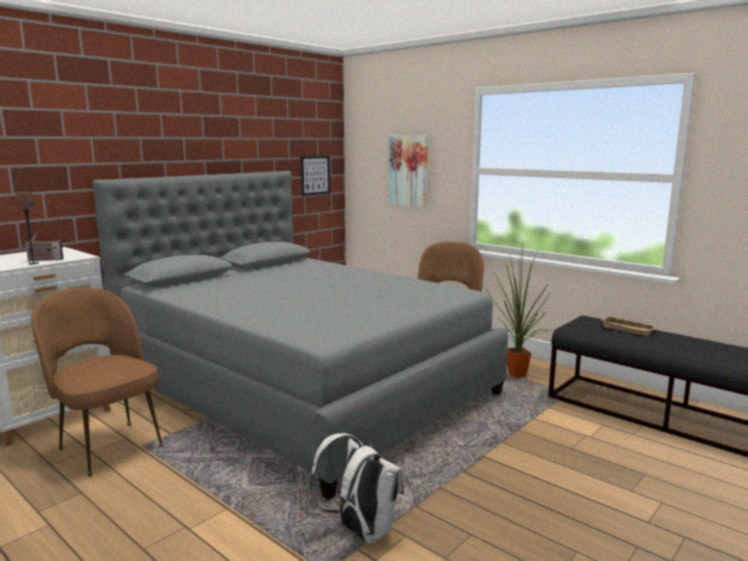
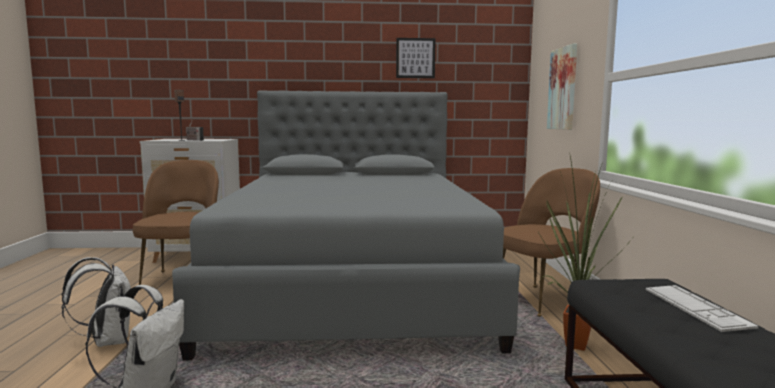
camera: 45 degrees right, 5 degrees down
picture [301,156,330,196] -> picture moved to [396,38,436,78]
beige tray [602,316,656,336] -> keyboard [646,285,759,332]
none -> white backpack [61,257,131,347]

